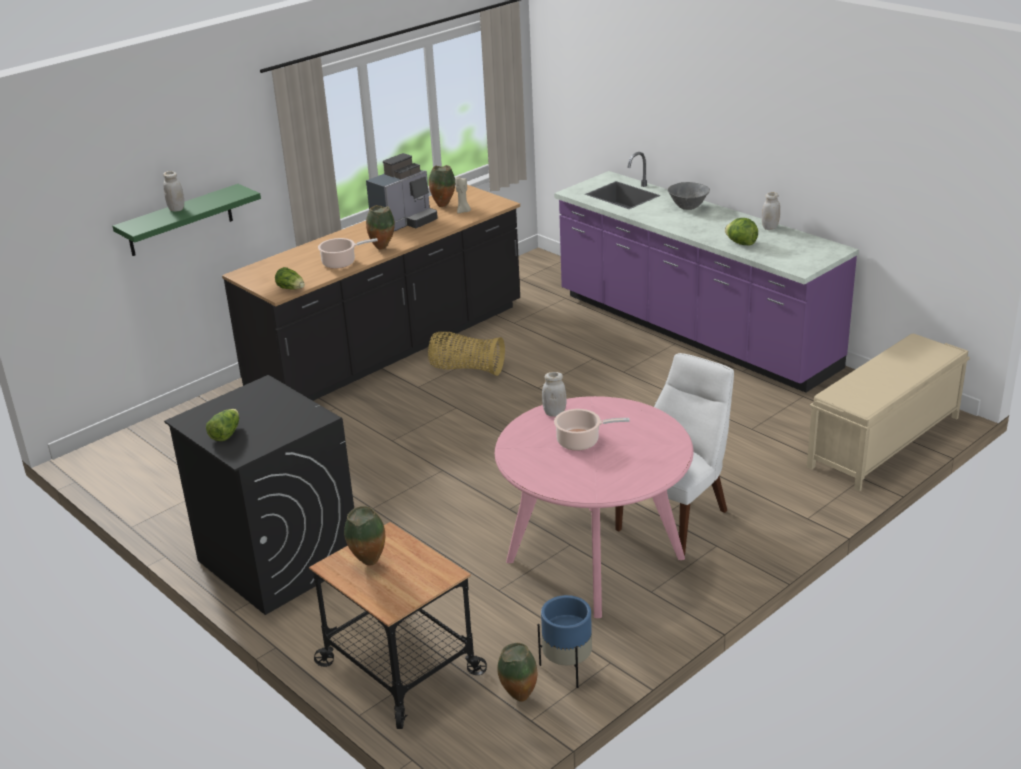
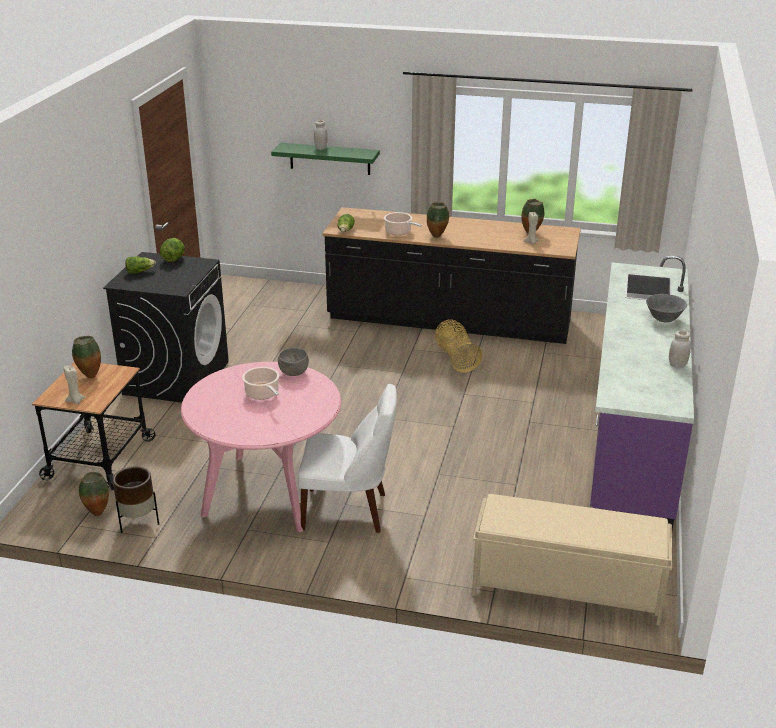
camera: 55 degrees right, 0 degrees up
coffee machine [366,153,438,231] -> none
blue planter [538,595,592,688] -> brown planter [112,466,159,533]
white jar [542,372,566,417] -> grey bowl [278,348,309,376]
lettuce [725,218,758,246] -> lettuce moved to [160,238,185,262]
none -> beige candle [64,365,85,404]

